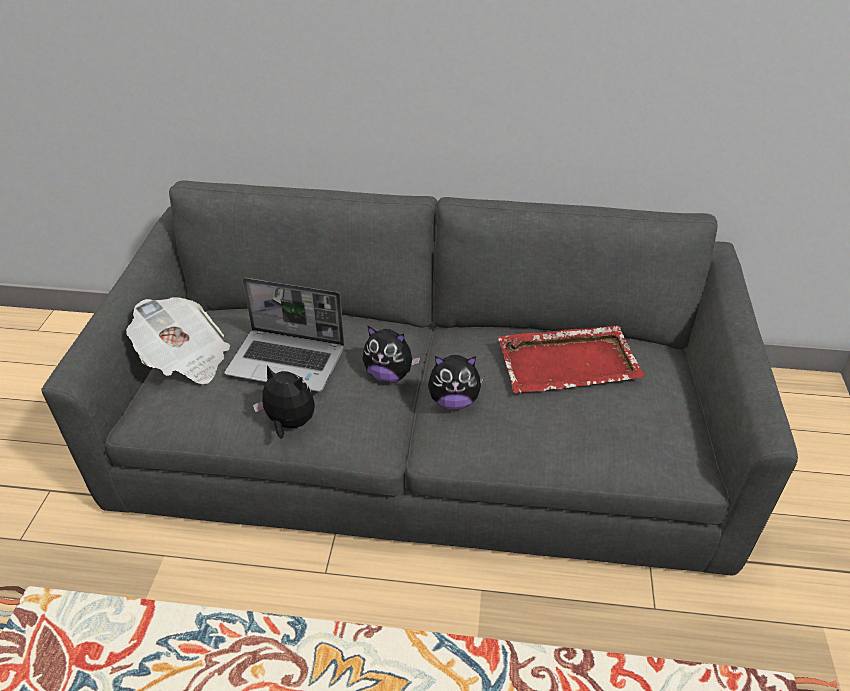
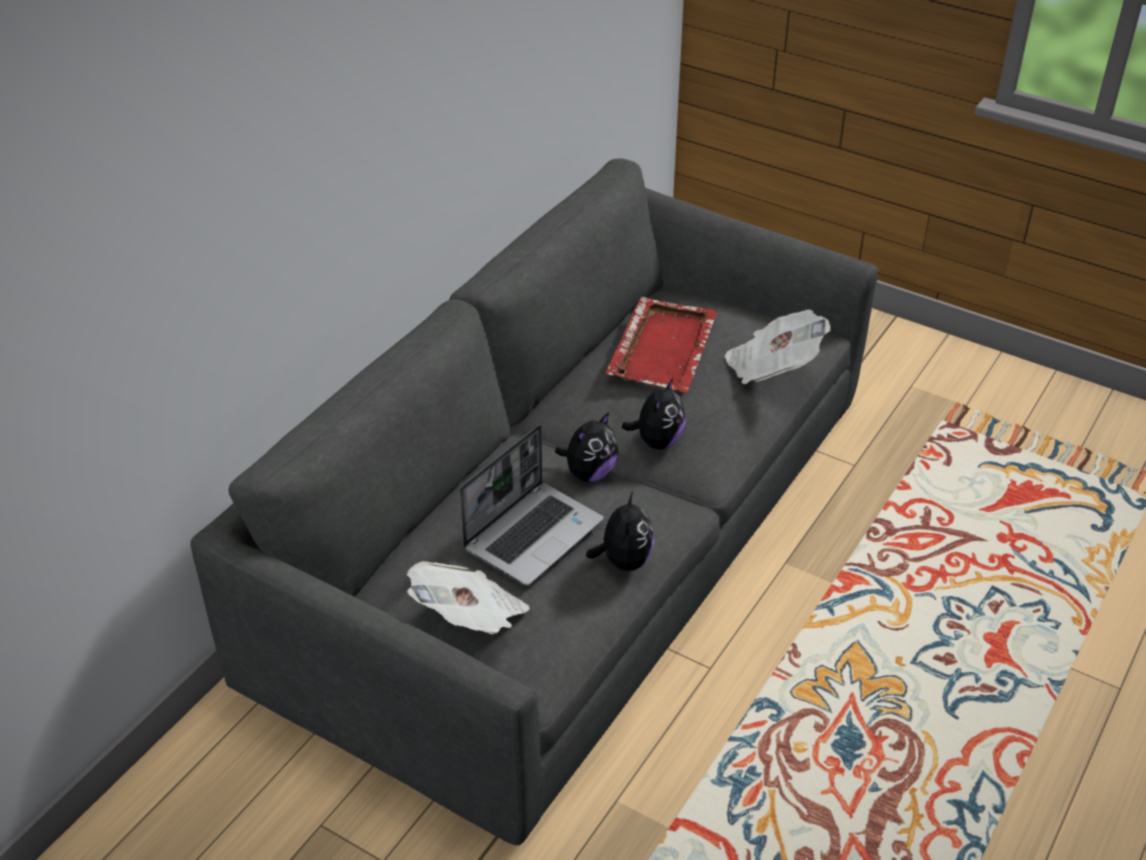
camera: 65 degrees left, 0 degrees up
plush toy [253,365,315,439] -> plush toy turned 135 degrees clockwise [586,492,654,571]
none -> newspaper [725,310,831,384]

